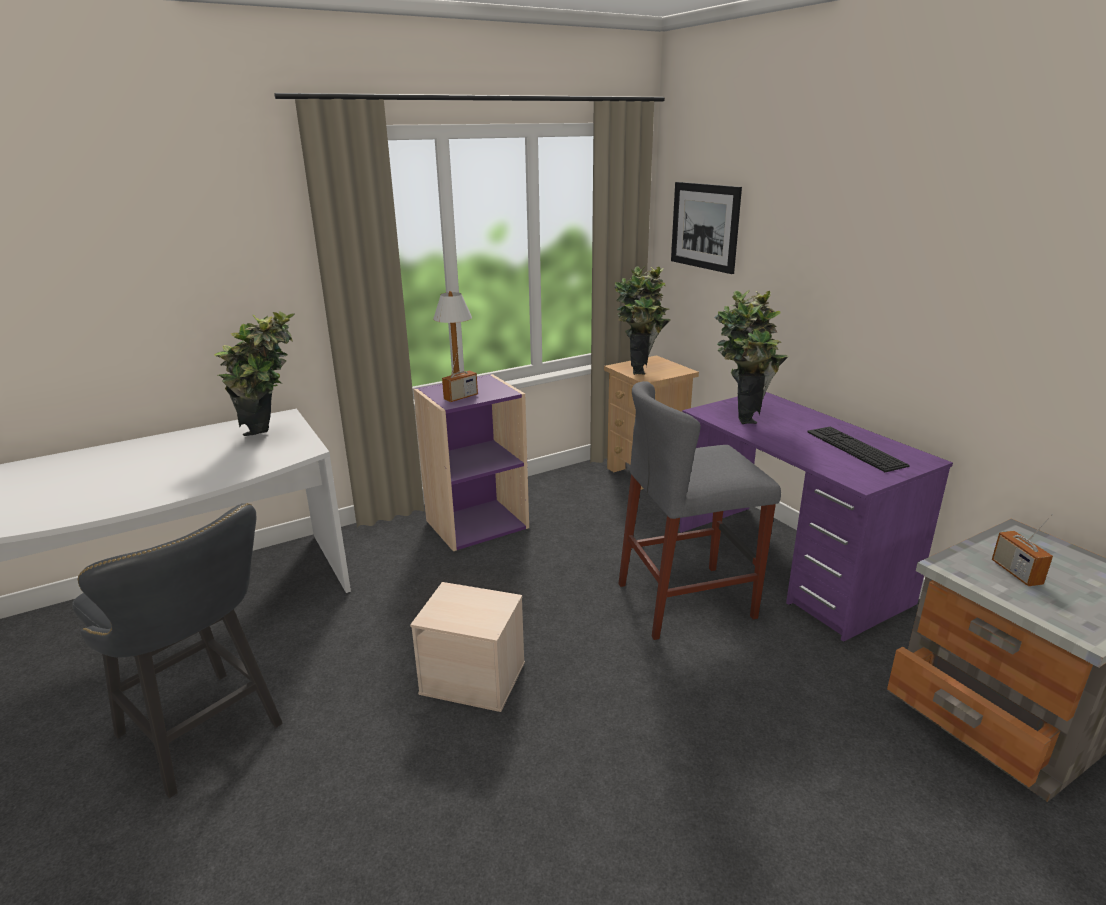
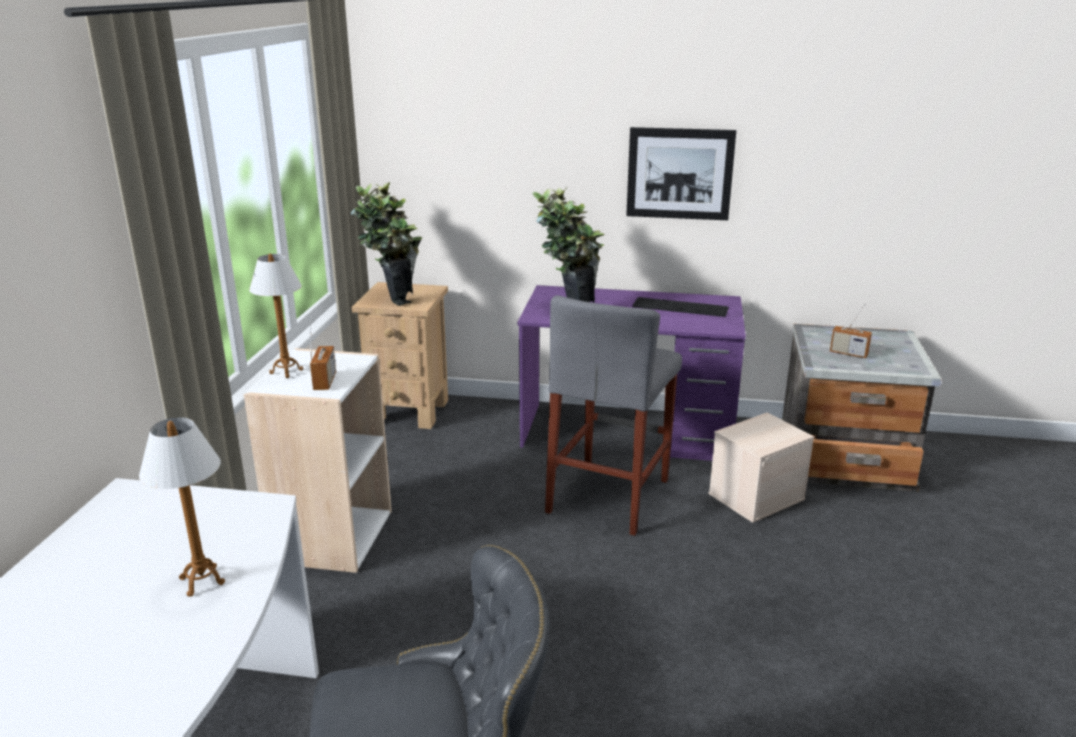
camera: 50 degrees left, 0 degrees up
potted plant [214,311,295,436] -> none
beige storage box [410,582,525,712] -> beige storage box moved to [709,413,814,523]
purple bookcase [413,374,529,551] -> white bookcase [244,348,392,573]
picture [671,182,742,274] -> picture moved to [626,127,736,220]
none -> table lamp [139,417,225,597]

